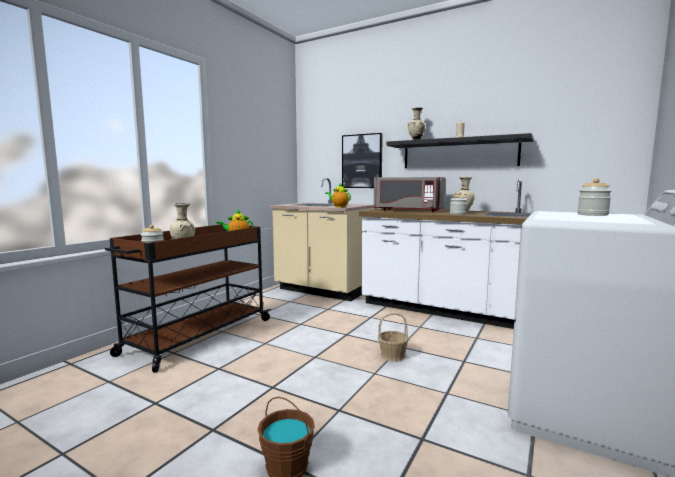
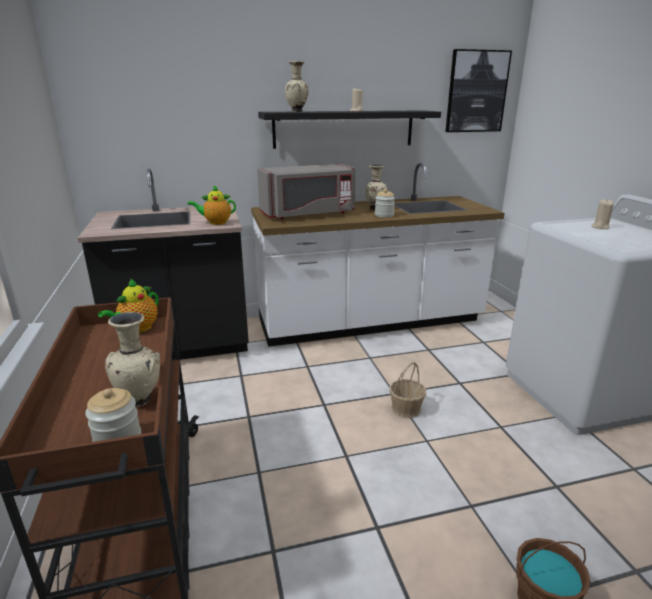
camera: 45 degrees left, 15 degrees up
beige counter [269,177,374,301] -> black counter [78,169,249,360]
picture [342,133,383,188] -> picture moved to [446,49,512,132]
jar [577,178,612,216] -> beige candle [592,200,614,229]

